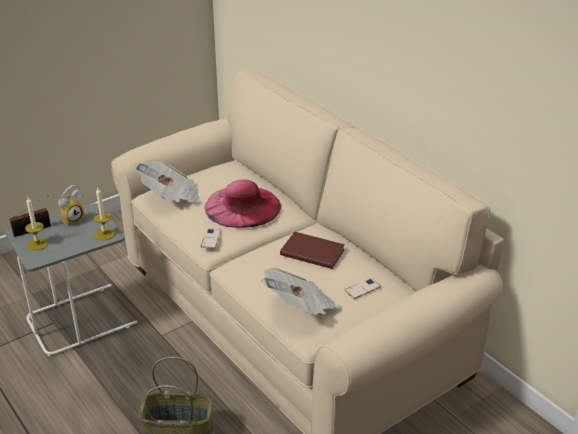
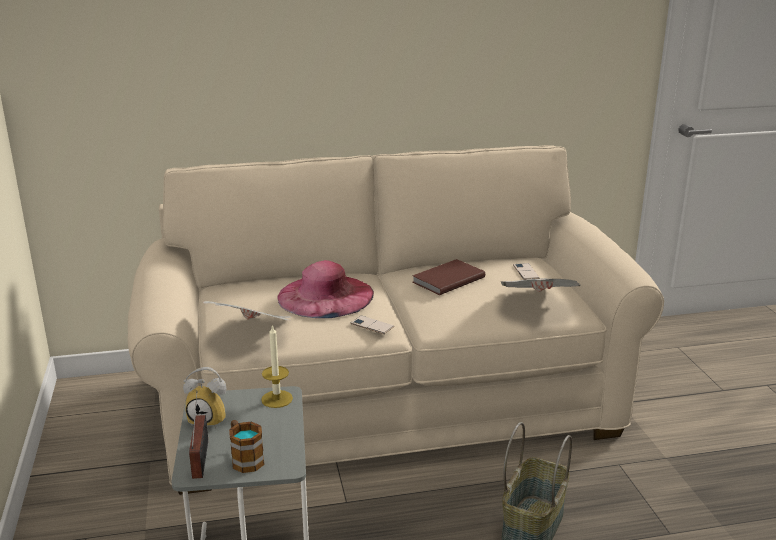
camera: 65 degrees left, 10 degrees down
candle [25,197,49,250] -> mug [229,420,264,473]
alarm clock [58,185,85,226] -> alarm clock turned 120 degrees clockwise [183,367,227,428]

